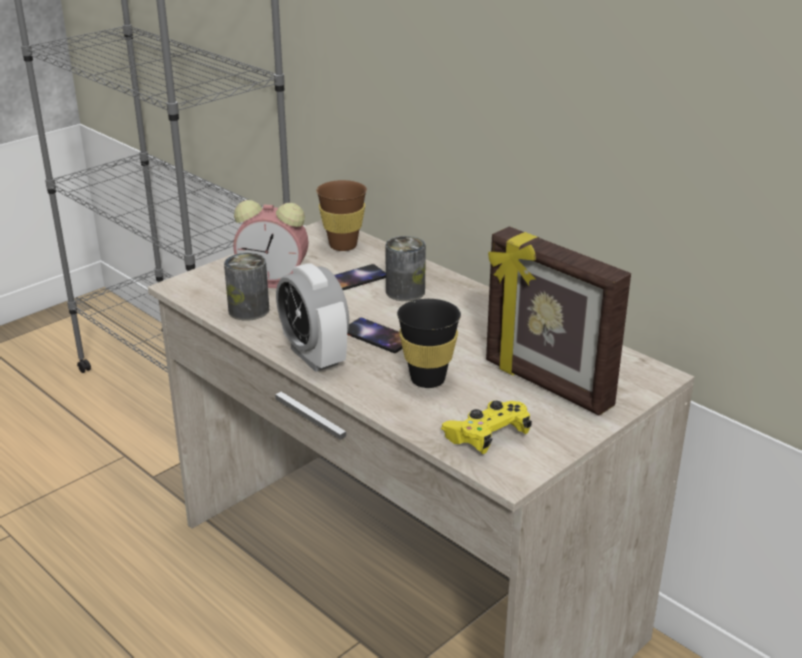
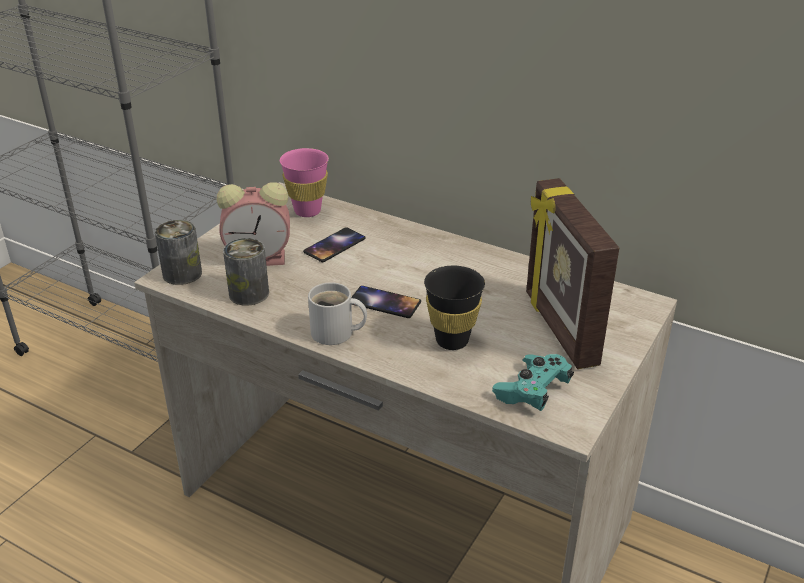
camera: 15 degrees left, 5 degrees up
alarm clock [276,263,349,372] -> white mug [308,282,367,345]
brown cup [316,180,367,251] -> pink cup [280,148,329,217]
can [385,236,426,301] -> can moved to [155,219,202,285]
yellow game controller [441,401,532,454] -> turquoise game controller [492,354,574,411]
picture frame [486,227,631,415] -> picture frame turned 45 degrees clockwise [526,178,619,369]

